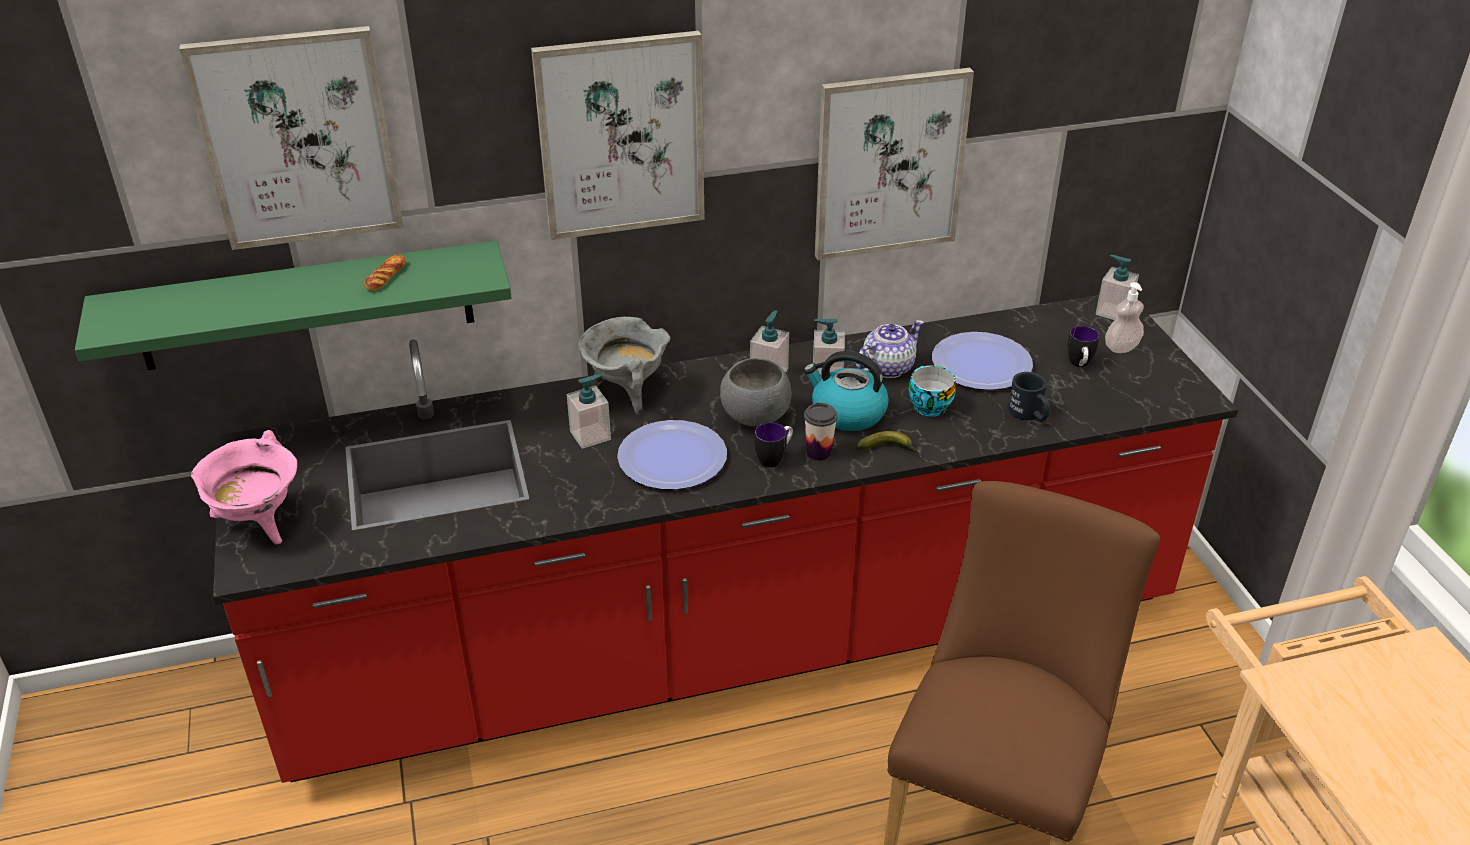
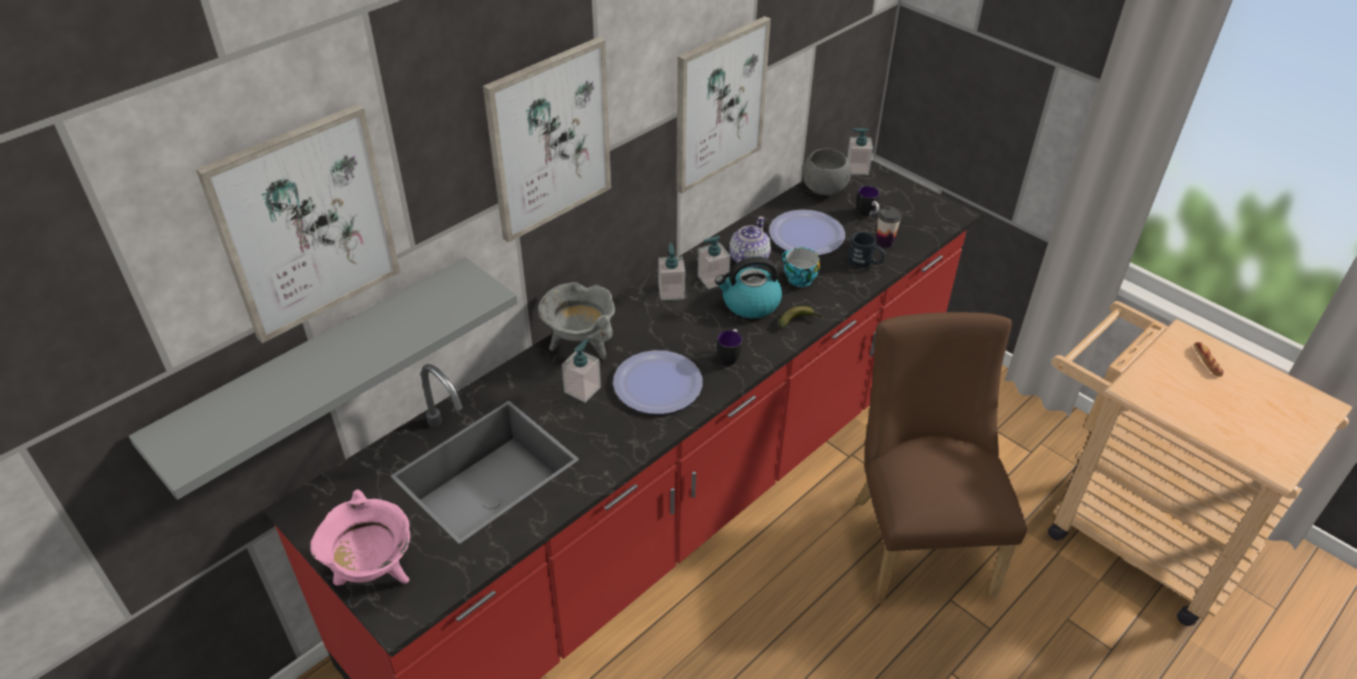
camera: 30 degrees left, 5 degrees up
green shelf [75,241,512,370] -> grey shelf [129,257,518,500]
bread [364,254,406,291] -> bread moved to [1194,342,1224,377]
grey bowl [720,358,792,426] -> grey bowl moved to [802,148,851,195]
cup [804,403,838,461] -> cup moved to [876,207,902,248]
soap dispenser [1105,282,1144,353] -> none

